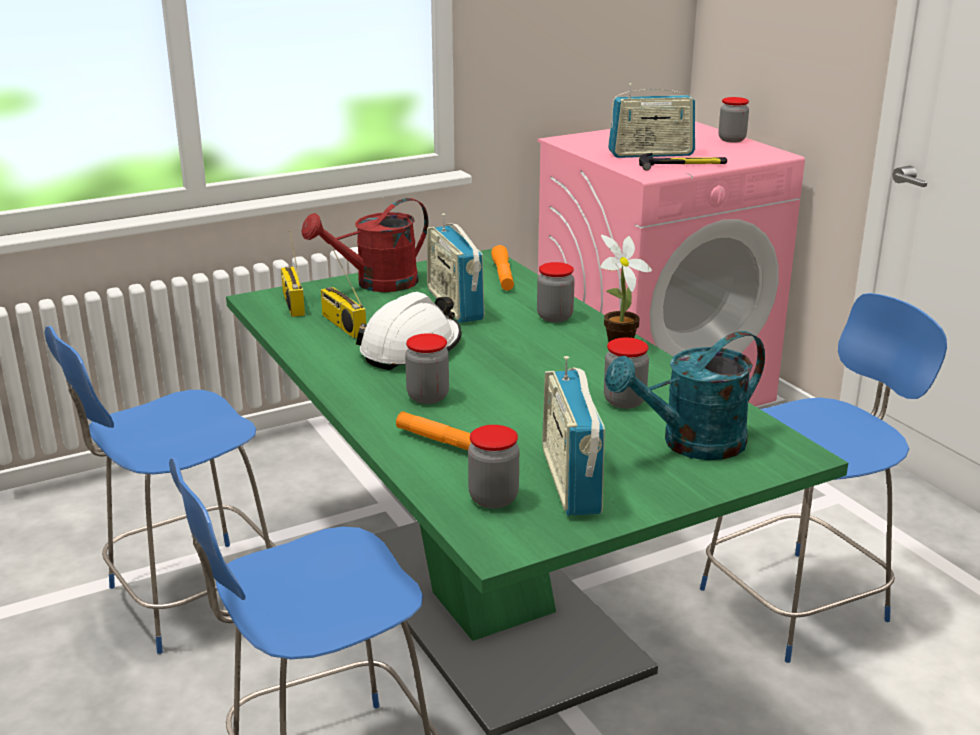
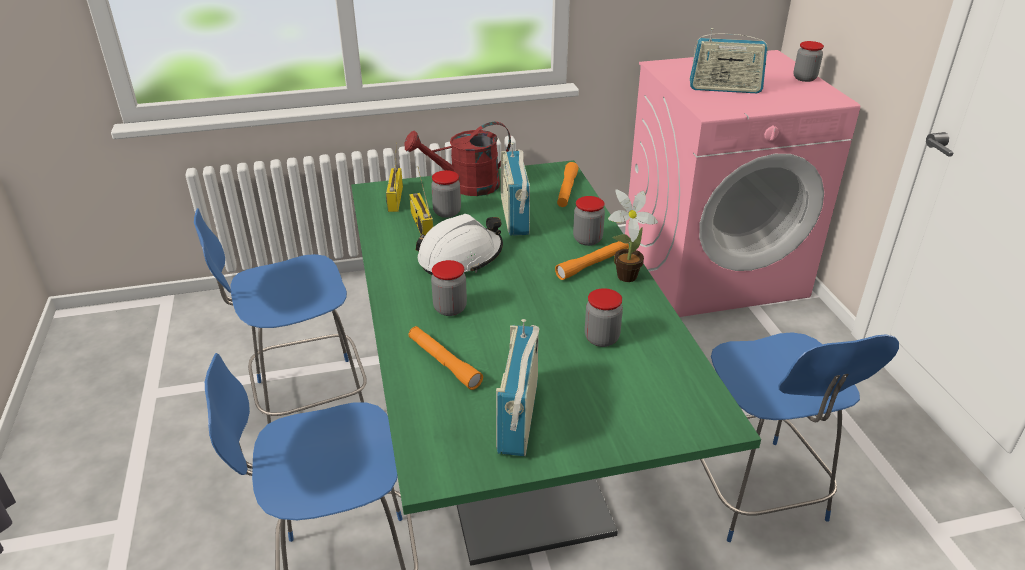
camera: 15 degrees right, 10 degrees up
jar [468,425,519,509] -> jar moved to [431,170,461,218]
turquoise watering can [605,331,765,460] -> none
hammer [639,153,727,171] -> none
blue chair [700,293,947,663] -> blue chair turned 90 degrees clockwise [700,332,899,542]
none -> orange flashlight [555,241,629,280]

